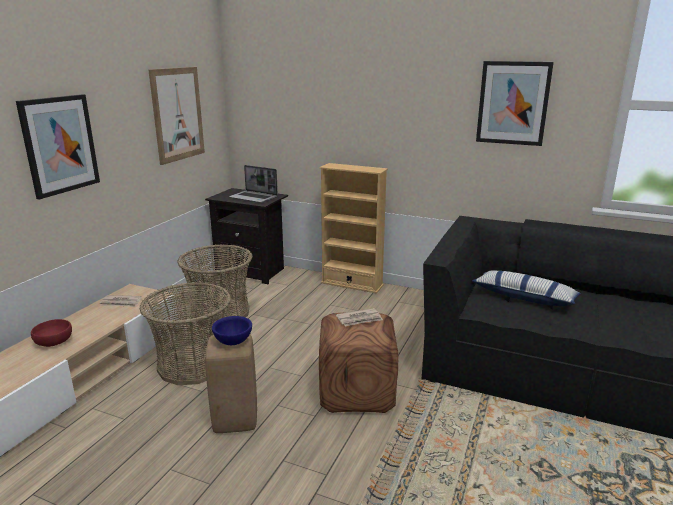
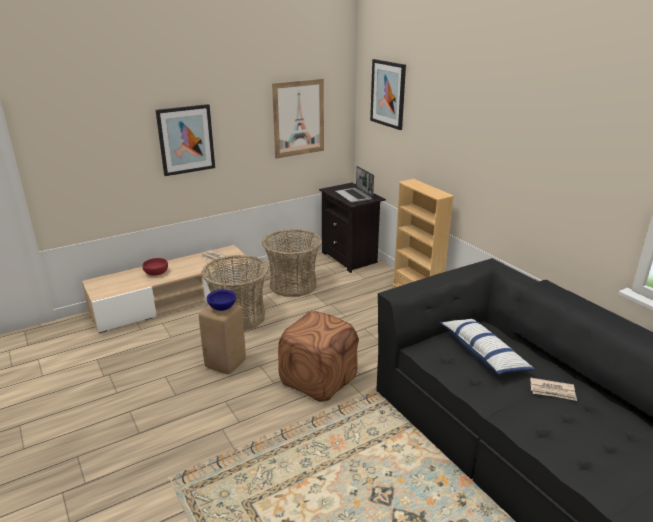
camera: 35 degrees right, 5 degrees up
newspaper [336,308,383,326] -> newspaper moved to [530,378,577,401]
picture [476,61,554,146] -> picture moved to [370,59,406,130]

